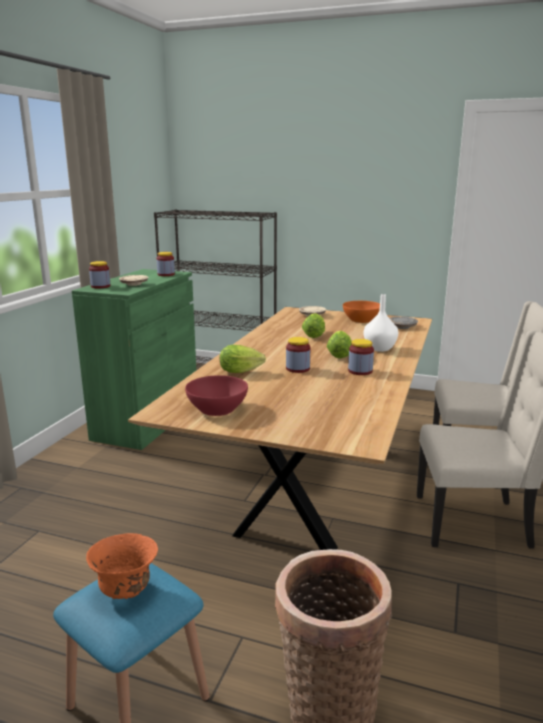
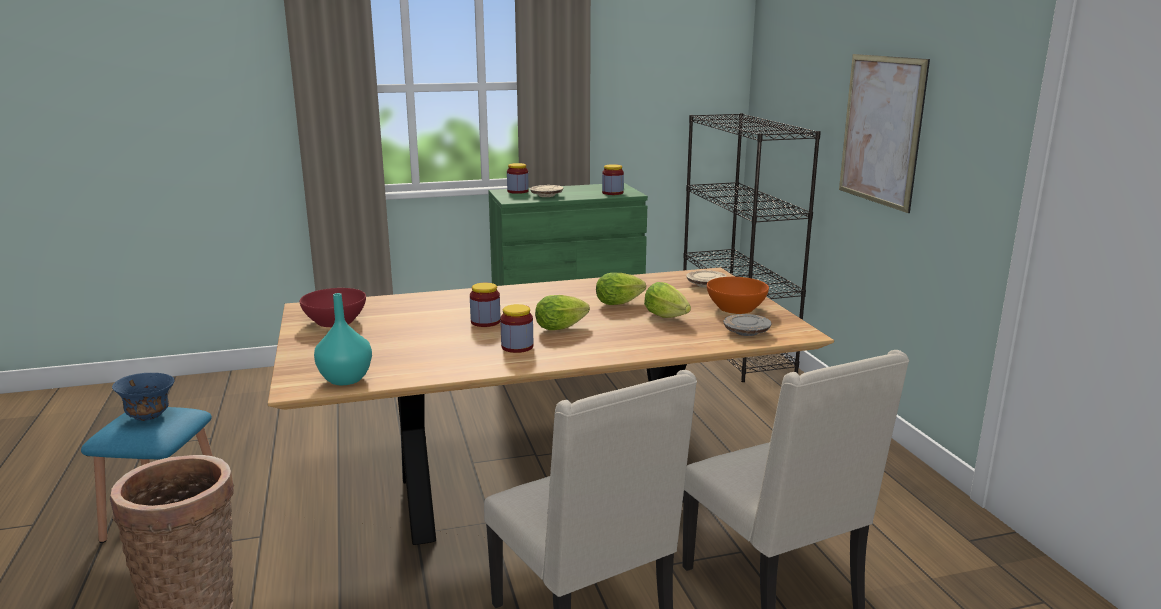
camera: 55 degrees right, 0 degrees up
orange bowl [86,533,158,599] -> blue bowl [112,373,175,421]
lettuce [220,345,266,373] -> lettuce moved to [644,282,691,318]
white vase [364,294,398,352] -> none
none -> turquoise vase [314,293,372,385]
none -> picture [839,54,930,213]

